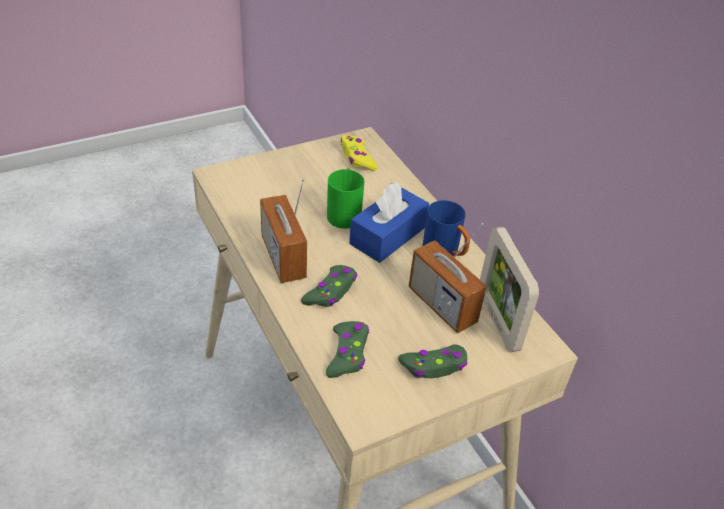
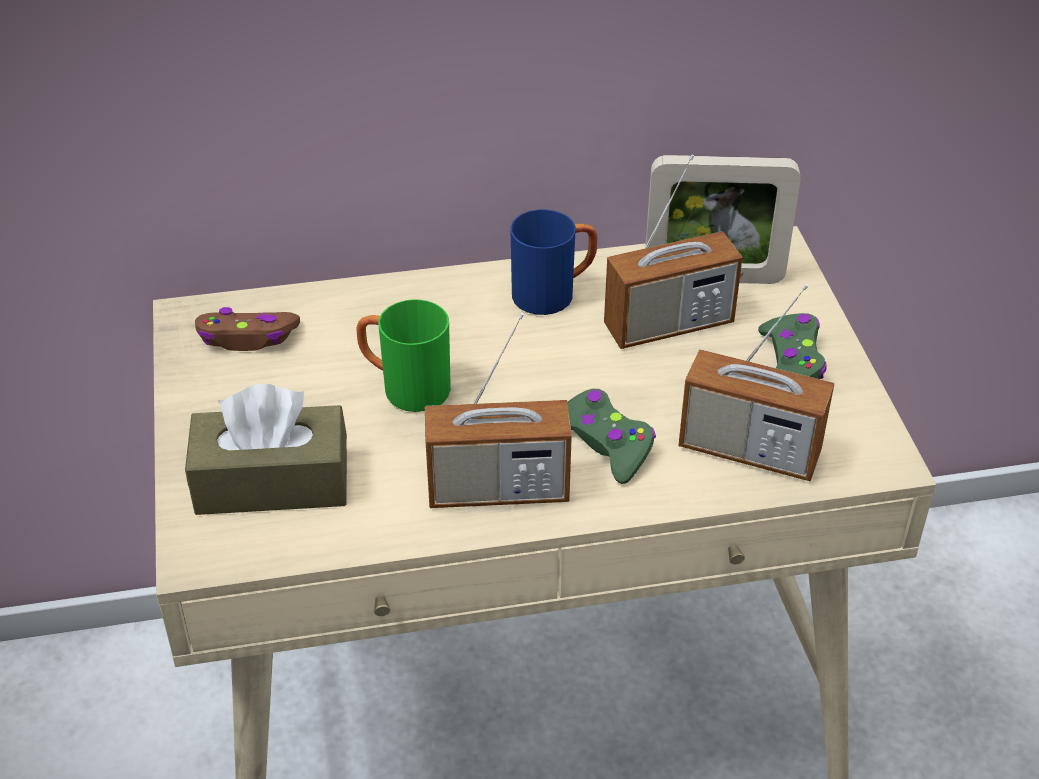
camera: 70 degrees left, 0 degrees up
green game controller [326,321,369,378] -> radio [679,284,834,481]
yellow game controller [341,135,378,171] -> brown game controller [195,307,300,351]
blue tissue box [349,182,429,263] -> none
none -> brown tissue box [185,384,347,515]

